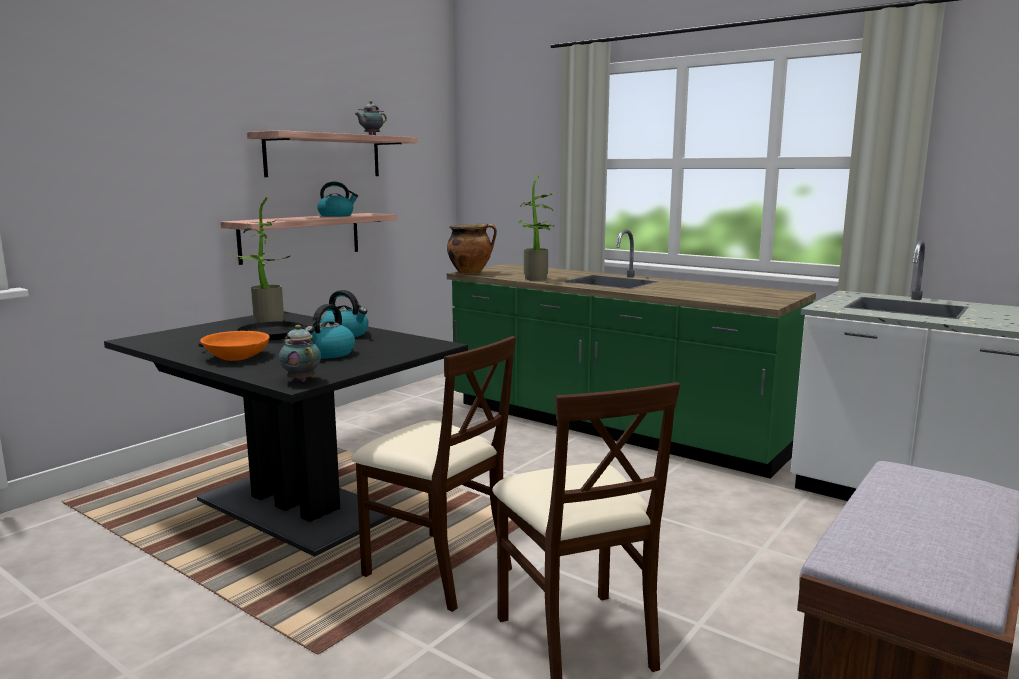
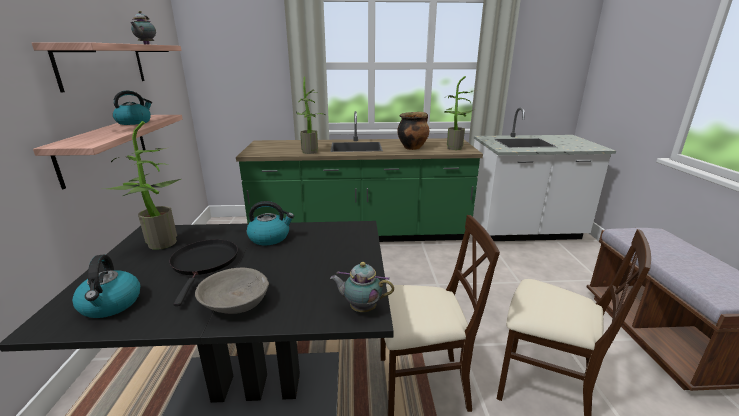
camera: 40 degrees left, 10 degrees up
orange bowl [200,331,270,361] -> grey bowl [195,268,269,314]
kettle [305,304,355,358] -> kettle moved to [72,254,140,318]
cooking pot [447,224,497,274] -> cooking pot moved to [397,112,429,150]
none -> potted plant [445,76,478,150]

